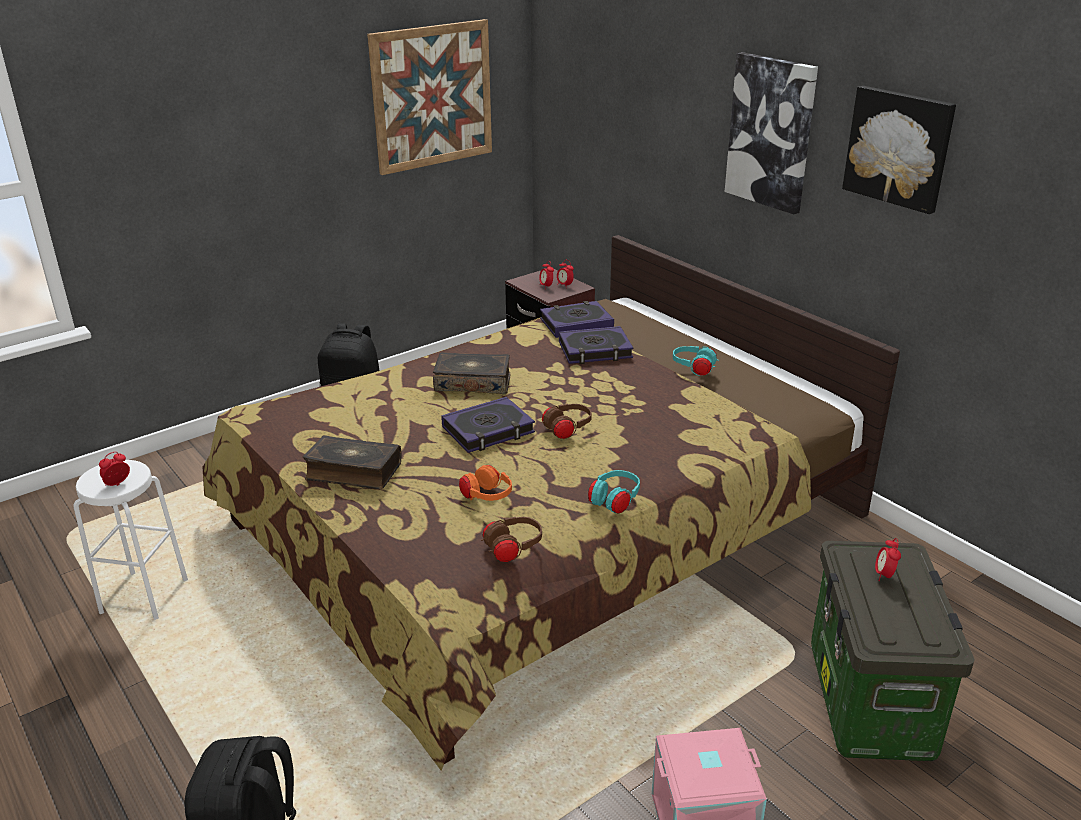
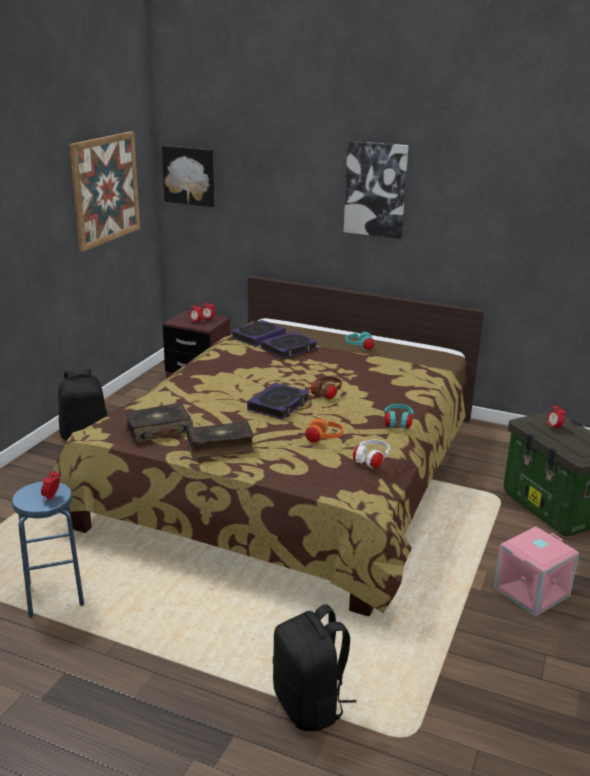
camera: 30 degrees left, 5 degrees down
white stool [73,460,188,620] -> blue stool [12,481,84,617]
book [433,352,511,394] -> book moved to [124,402,193,443]
brown headphones [481,517,542,562] -> white headphones [353,439,390,468]
picture [842,86,956,214] -> picture moved to [162,145,214,207]

